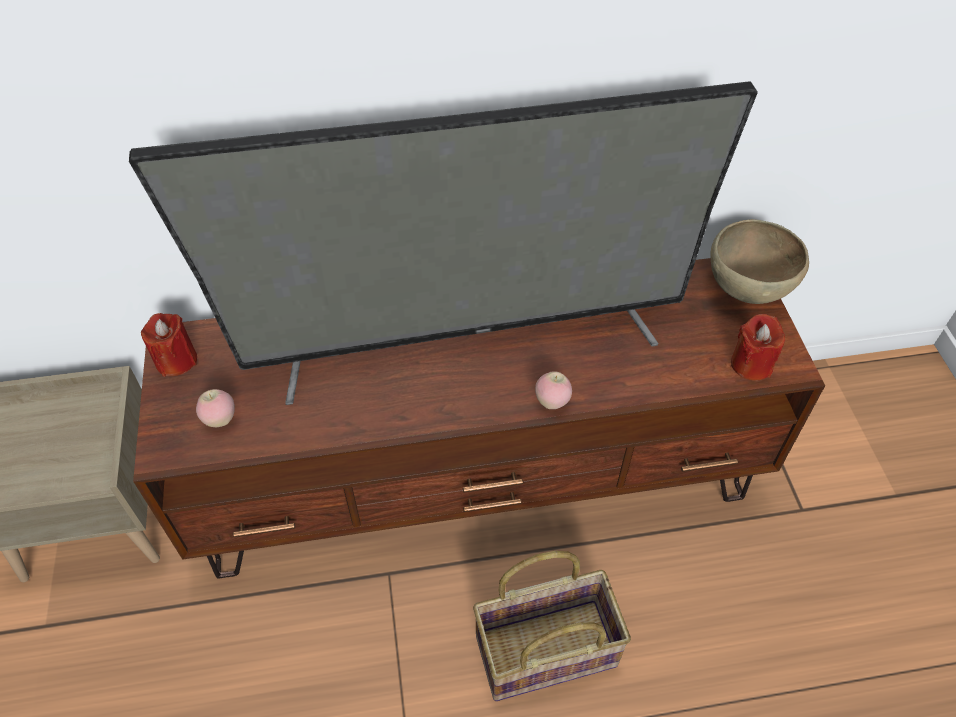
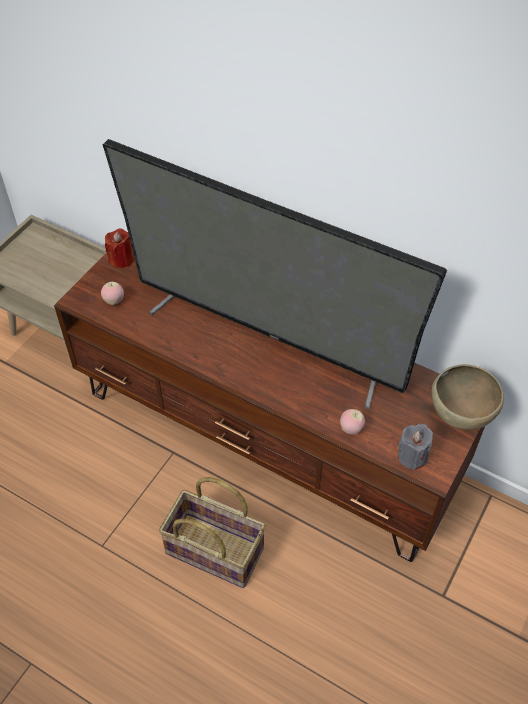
camera: 40 degrees right, 0 degrees up
apple [535,371,572,409] -> apple moved to [340,409,365,435]
red candle [731,314,785,381] -> grey candle [398,424,433,470]

